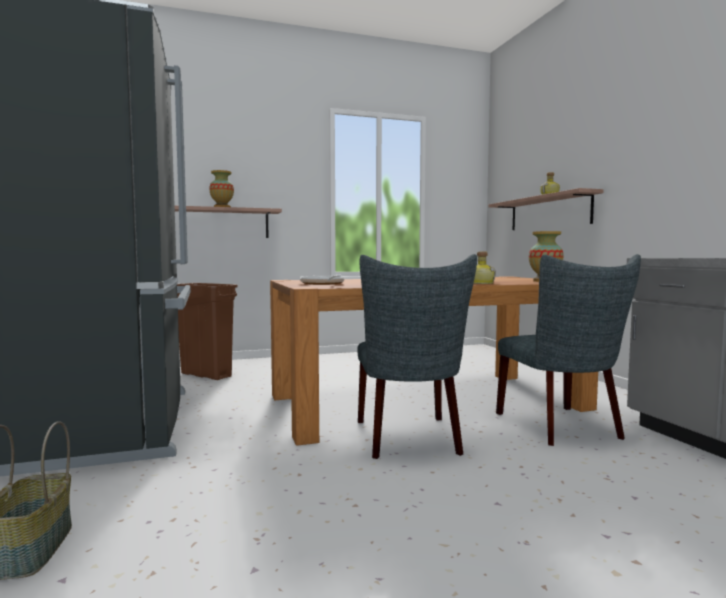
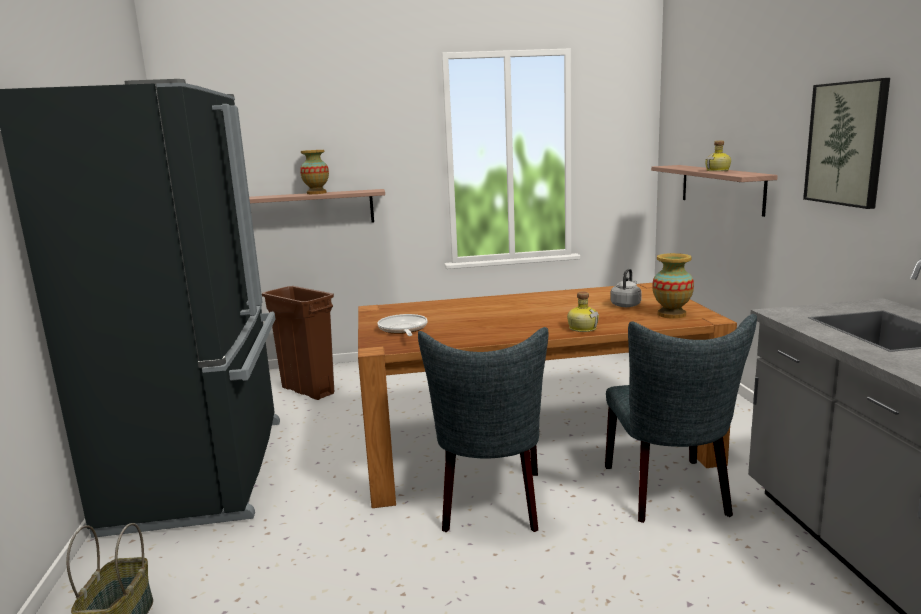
camera: 10 degrees right, 10 degrees up
none -> grey kettle [610,269,642,307]
none -> picture [803,78,890,209]

